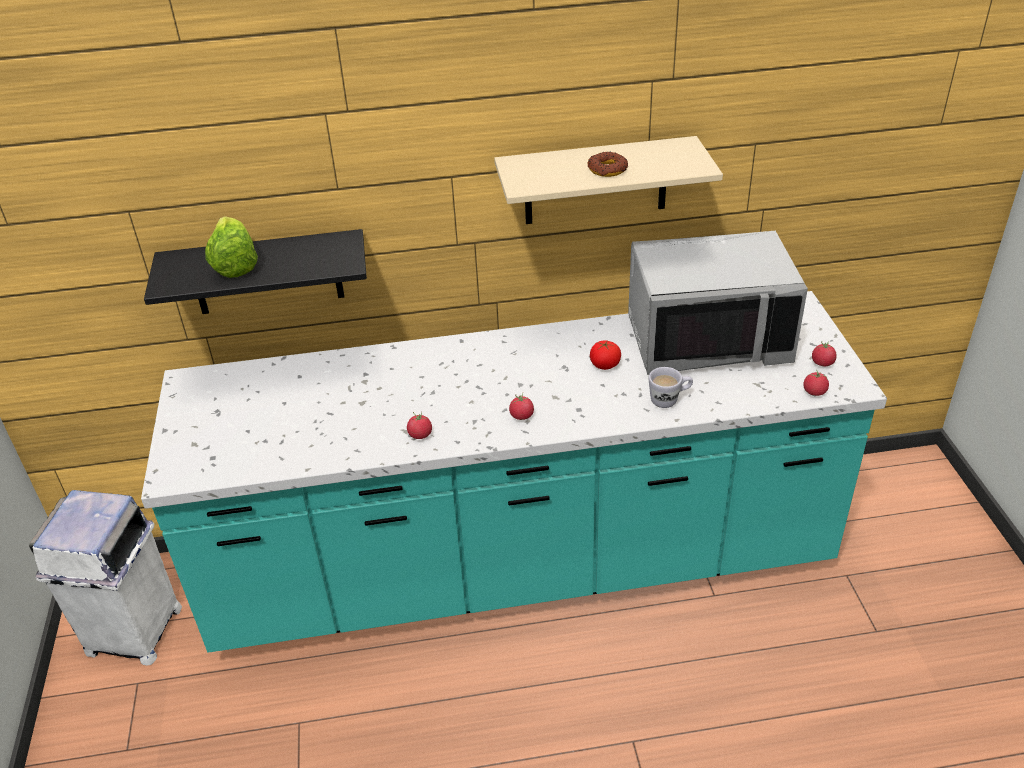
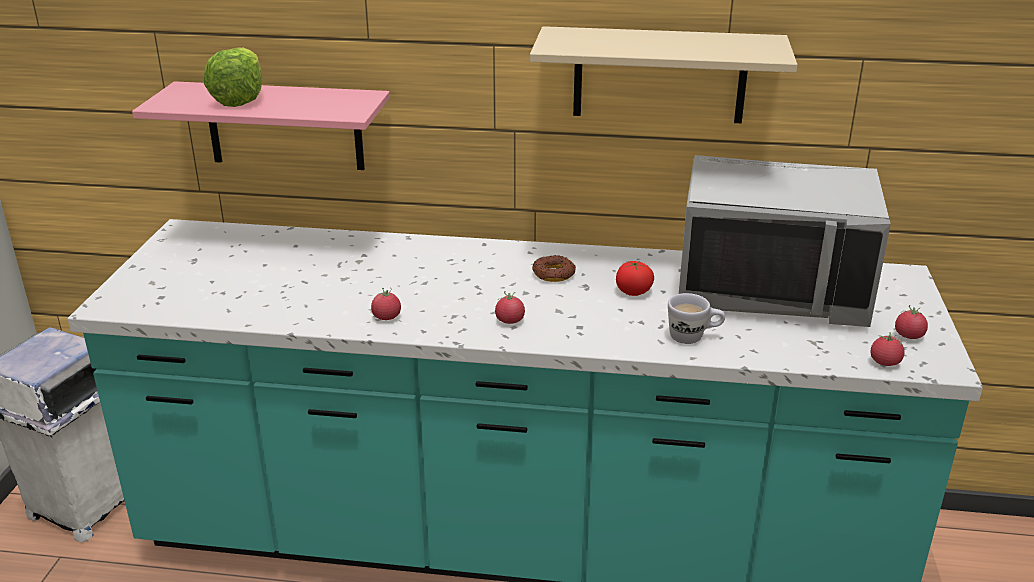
camera: 15 degrees right, 10 degrees down
black shelf [144,229,367,314] -> pink shelf [132,81,390,170]
donut [588,152,628,177] -> donut moved to [532,255,576,282]

